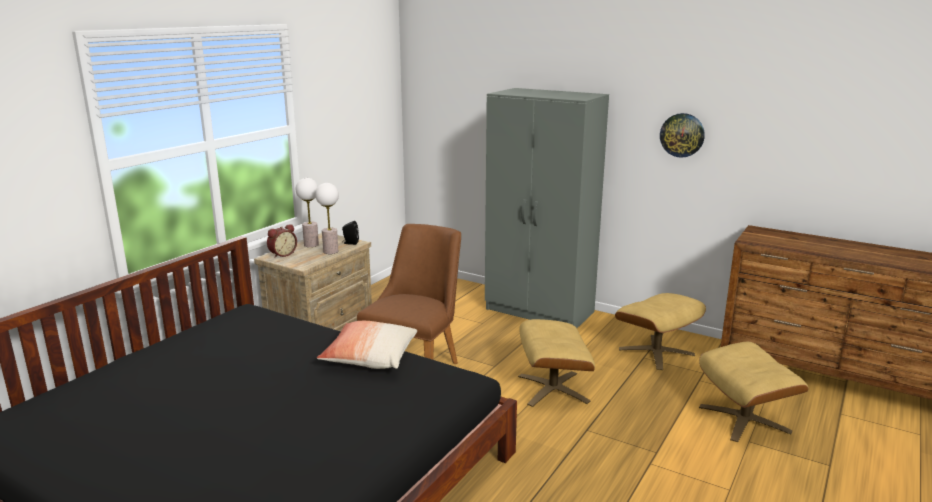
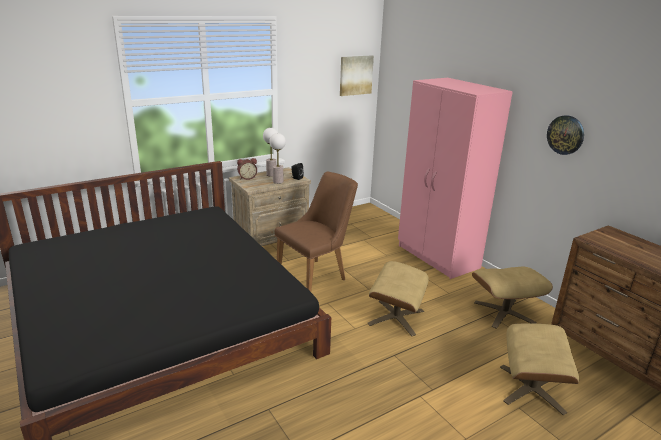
camera: 25 degrees right, 5 degrees up
pillow [317,321,417,369] -> none
grey wardrobe [485,88,609,328] -> pink wardrobe [398,78,513,279]
none -> picture [340,55,374,96]

